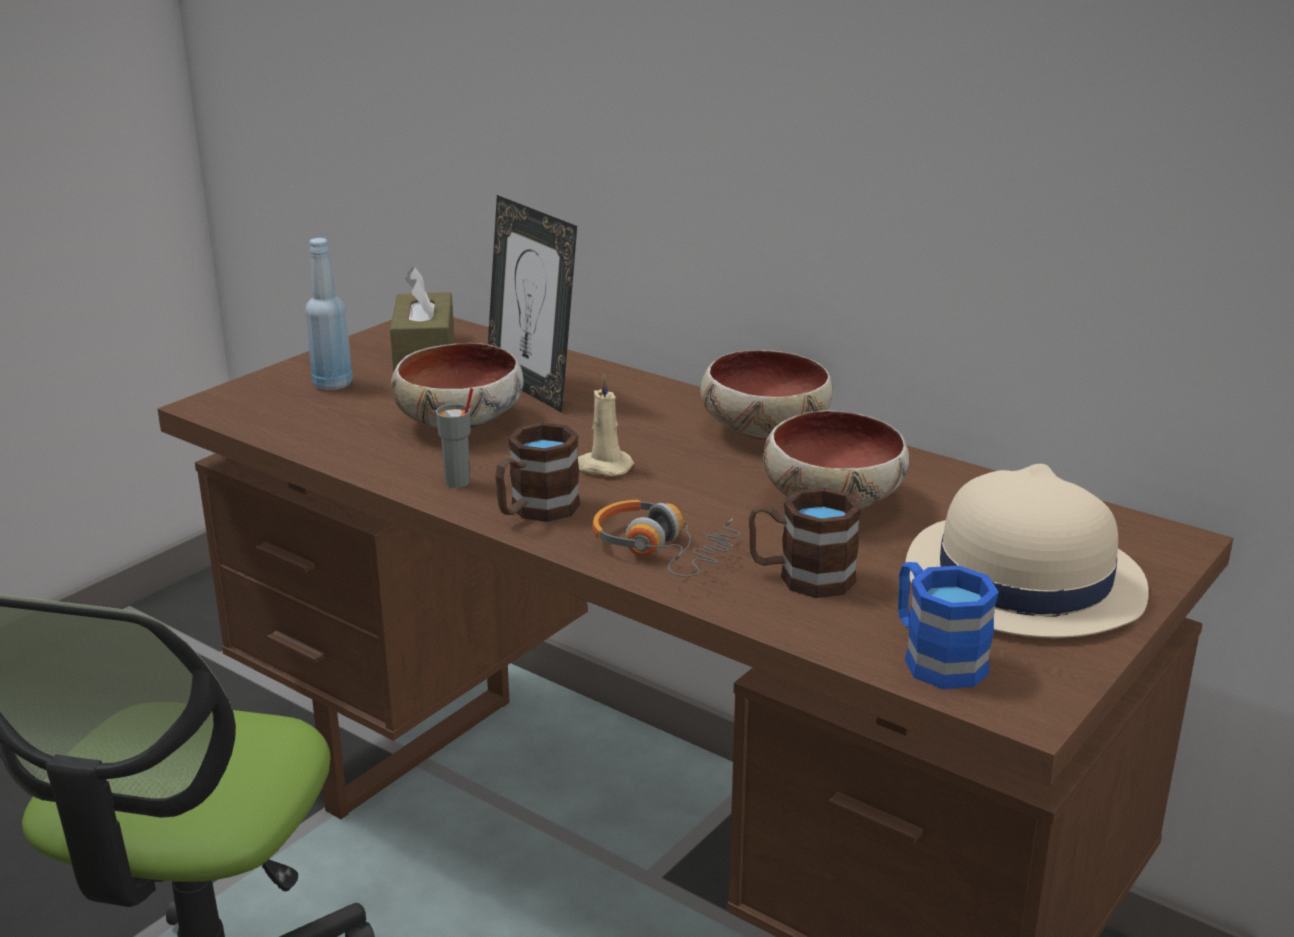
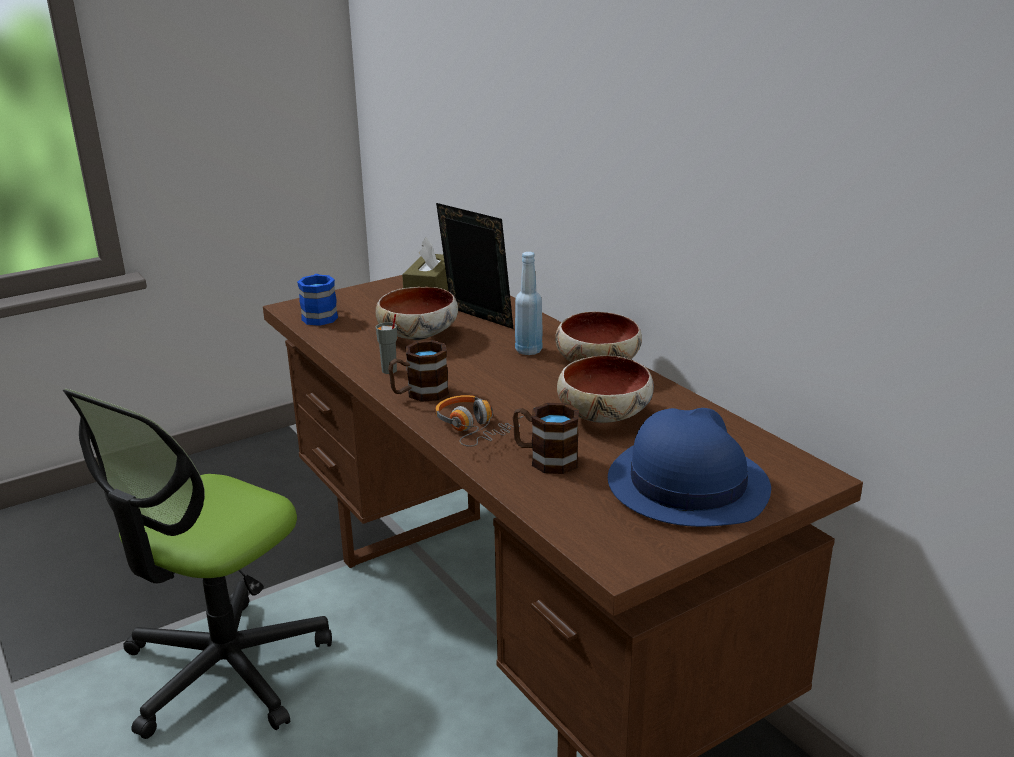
camera: 20 degrees right, 0 degrees up
blue bottle [306,238,353,390] -> blue bottle moved to [515,252,542,355]
picture frame [488,195,577,413] -> picture frame turned 150 degrees clockwise [436,203,513,329]
beige candle [578,374,634,476] -> none
blue mug [898,562,999,689] -> blue mug moved to [297,274,338,326]
beige hat [906,464,1149,638] -> blue hat [608,408,771,527]

